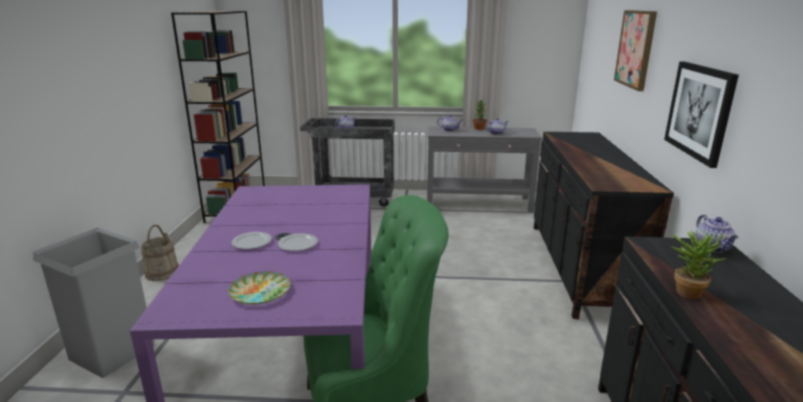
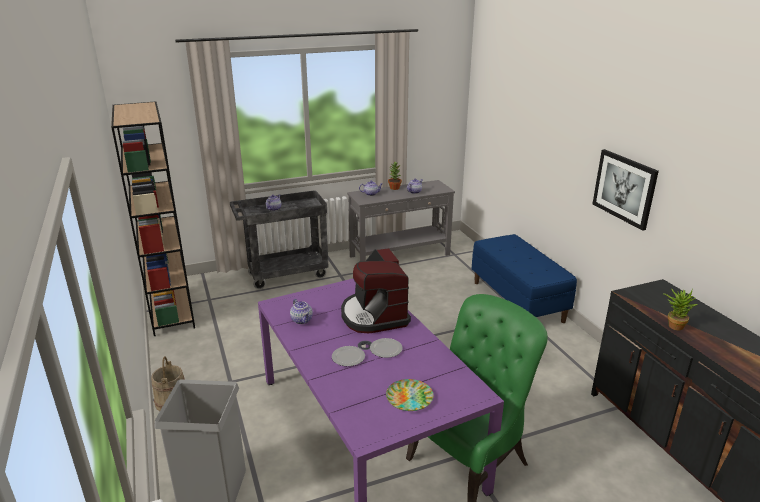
camera: 25 degrees left, 5 degrees up
black cabinet [534,132,674,319] -> blue bench [472,234,577,323]
picture [614,10,657,91] -> none
teapot [695,215,738,253] -> teapot moved to [290,299,313,324]
none -> coffee machine [341,248,411,334]

